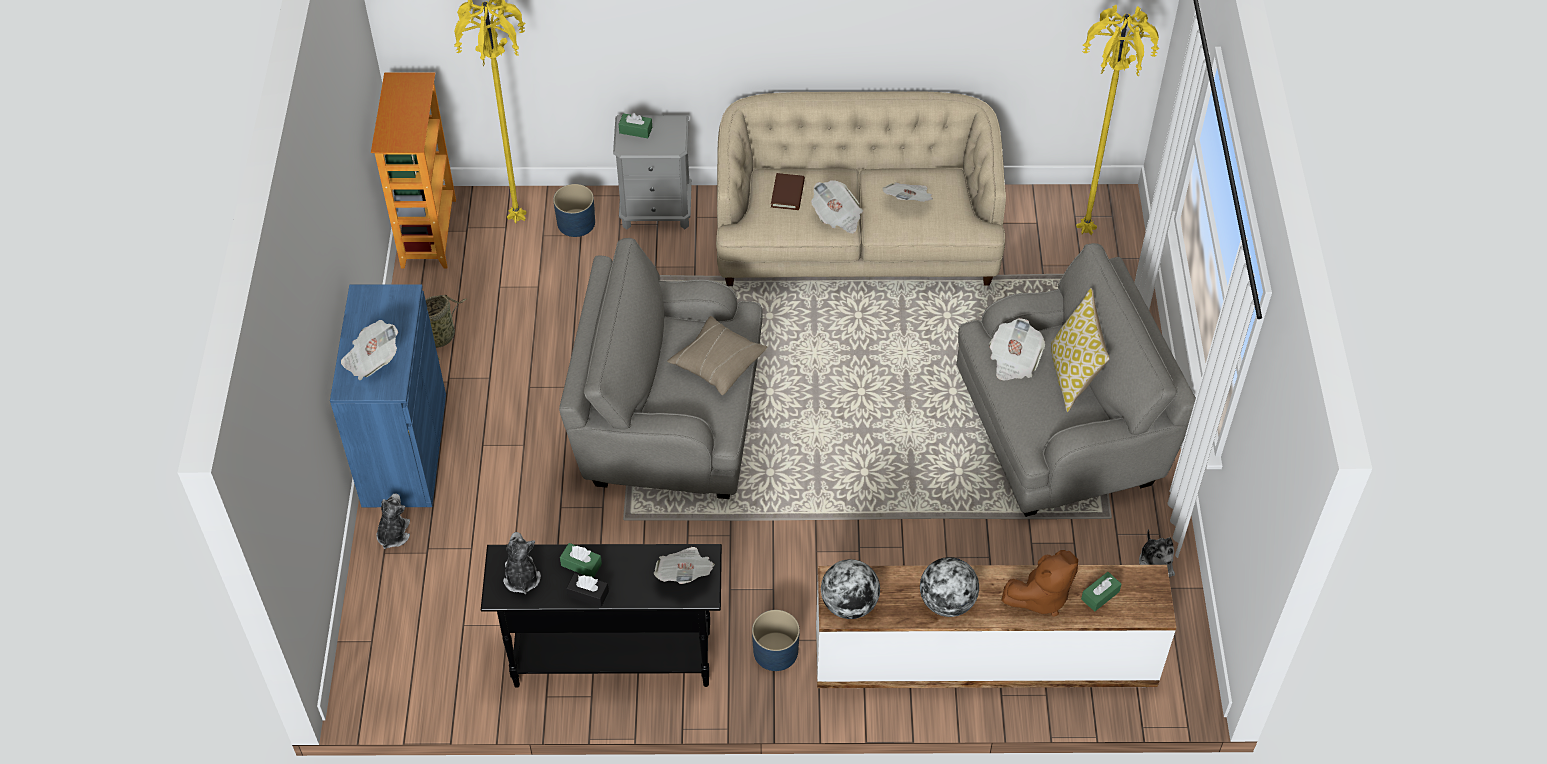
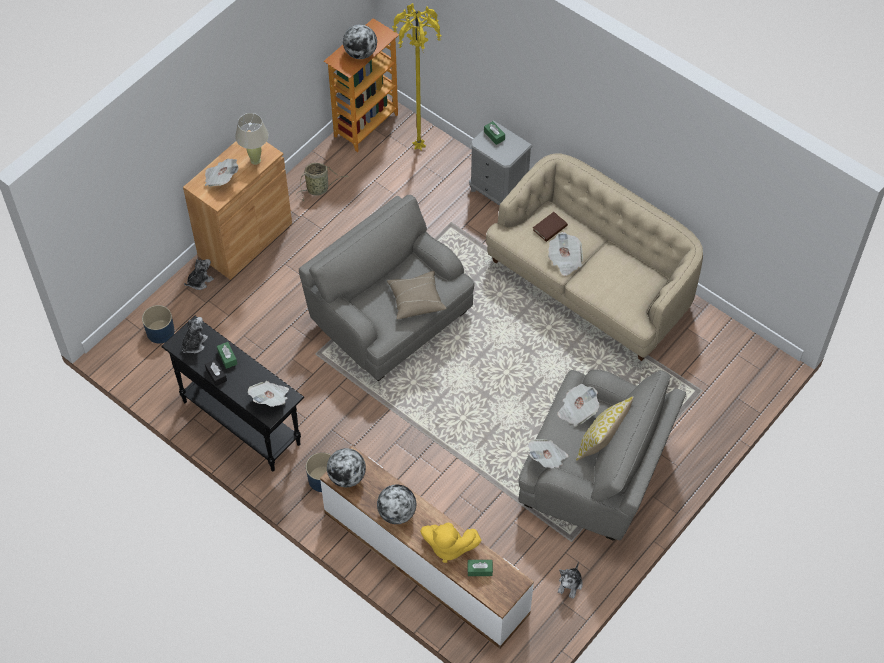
camera: 40 degrees right, 5 degrees up
blue cabinet [330,284,446,507] -> brown cabinet [183,130,292,280]
blue planter [553,184,595,237] -> blue planter moved to [142,305,175,344]
newspaper [882,182,933,202] -> newspaper moved to [528,439,568,468]
brown plush toy [1001,550,1078,617] -> yellow plush toy [420,522,481,563]
yellow floor lamp [1076,5,1160,235] -> none
none -> beige table lamp [235,113,269,165]
none -> globe [343,24,377,59]

